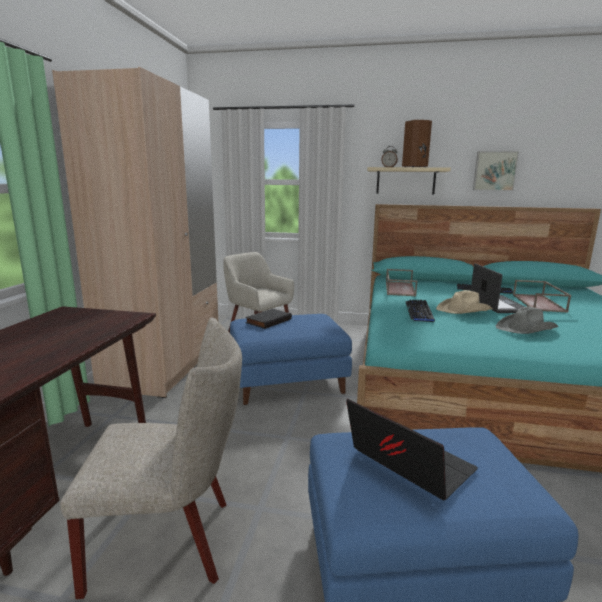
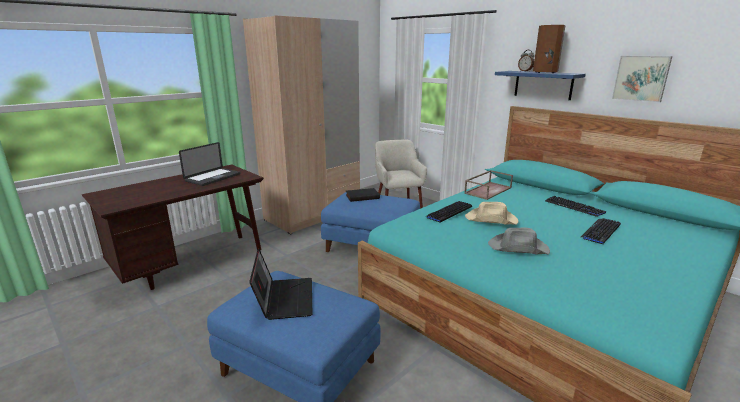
camera: 35 degrees right, 5 degrees up
beige chair [60,318,242,599] -> none
beige shelf [367,167,451,194] -> blue shelf [495,71,586,100]
laptop [471,263,525,313] -> laptop moved to [179,142,240,186]
brown tray [513,280,571,313] -> keyboard [581,218,621,245]

